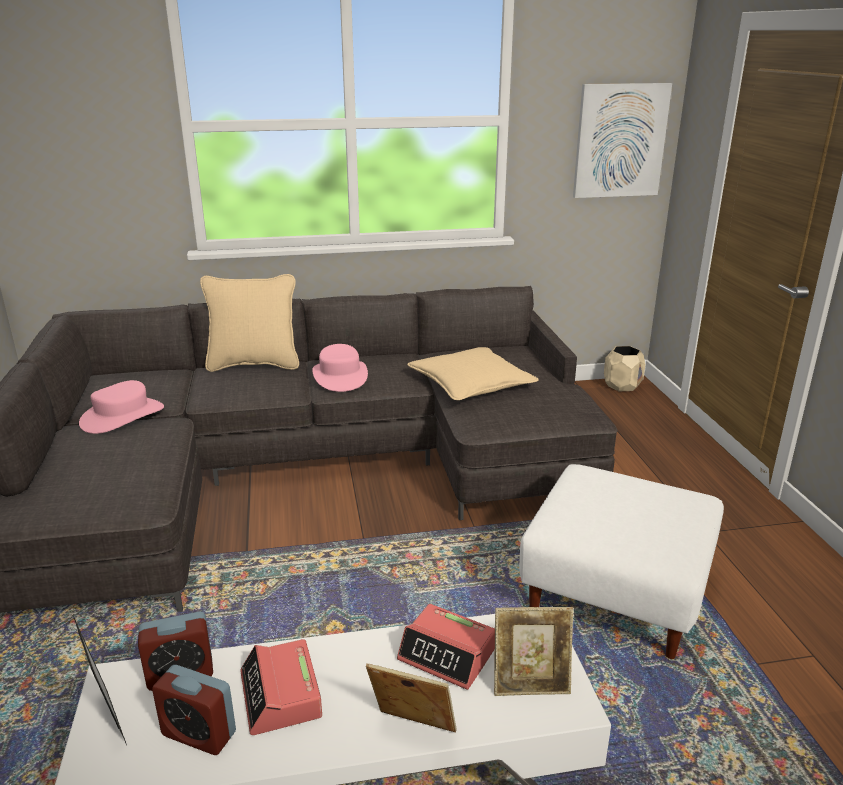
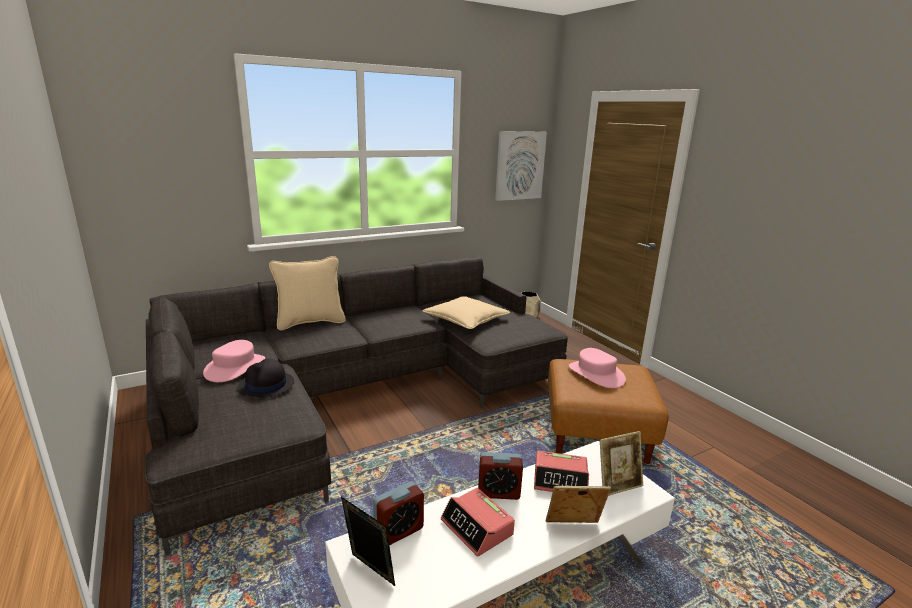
camera: 20 degrees left, 5 degrees down
alarm clock [152,665,236,755] -> alarm clock moved to [478,452,523,500]
pink hat [312,344,368,392] -> pink hat moved to [569,348,626,388]
white ottoman [519,464,724,659] -> brown ottoman [548,359,669,464]
none -> black hat [237,359,294,397]

